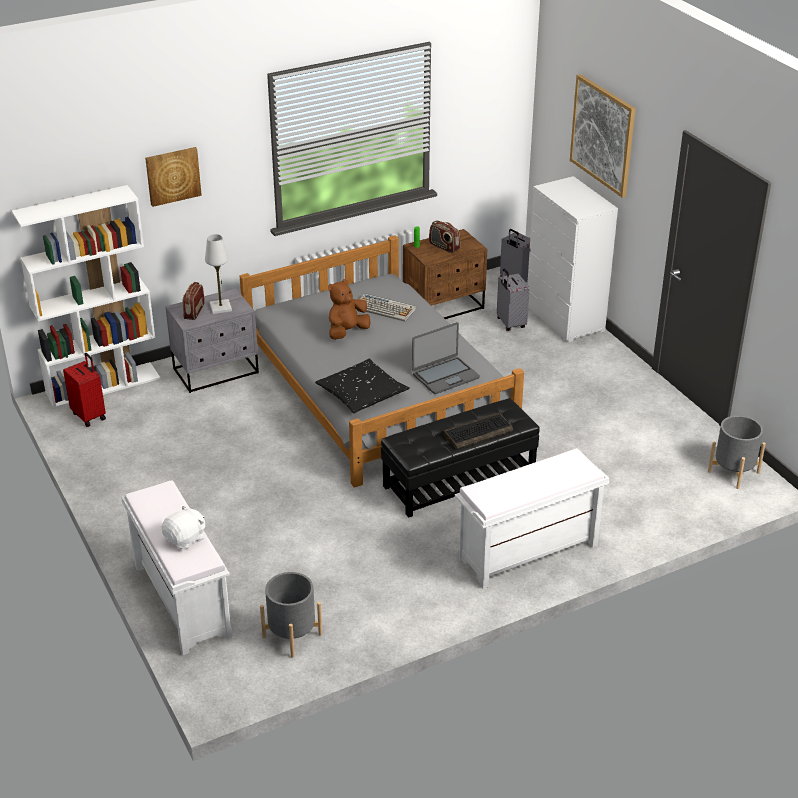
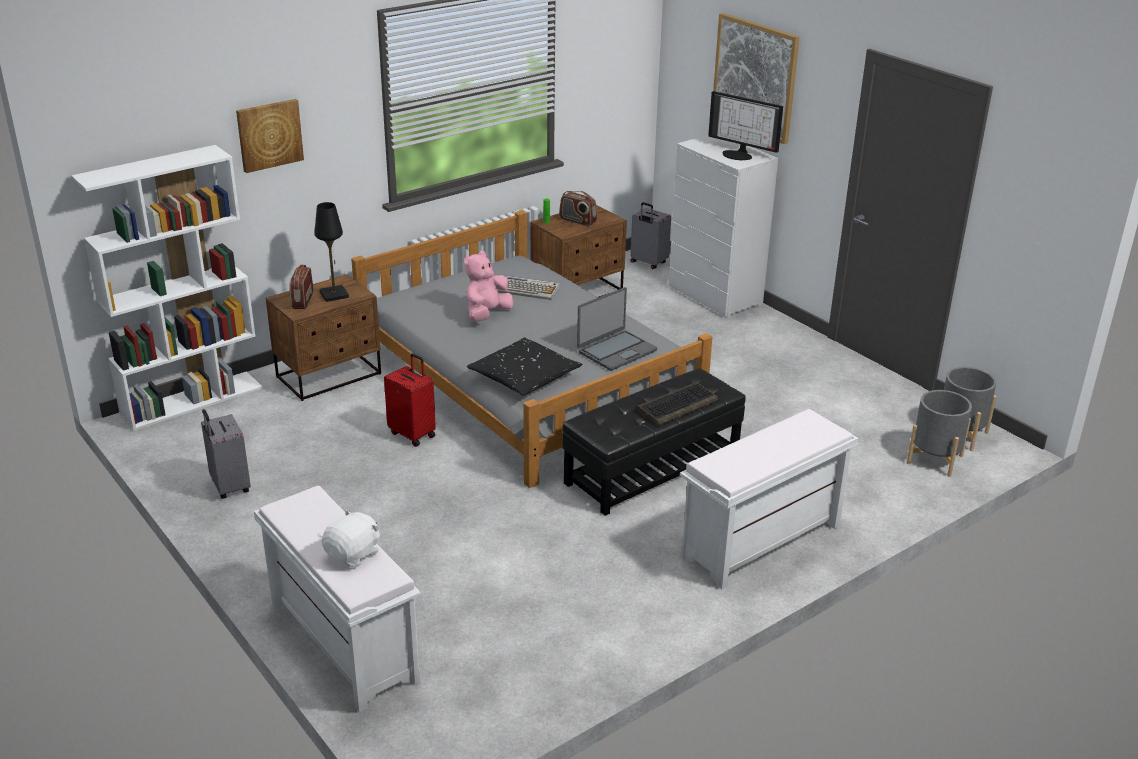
camera: 10 degrees left, 5 degrees down
red suitcase [63,353,106,427] -> red suitcase moved to [384,353,436,447]
grey nightstand [165,288,259,393] -> brown nightstand [266,274,381,401]
white table lamp [205,234,232,314] -> black table lamp [314,202,349,302]
grey planter [260,572,322,658] -> grey planter moved to [906,390,972,477]
brown plush toy [328,279,371,340] -> pink plush toy [464,251,514,322]
grey suitcase [497,268,530,331] -> grey suitcase moved to [201,409,251,499]
none -> monitor [708,91,783,160]

